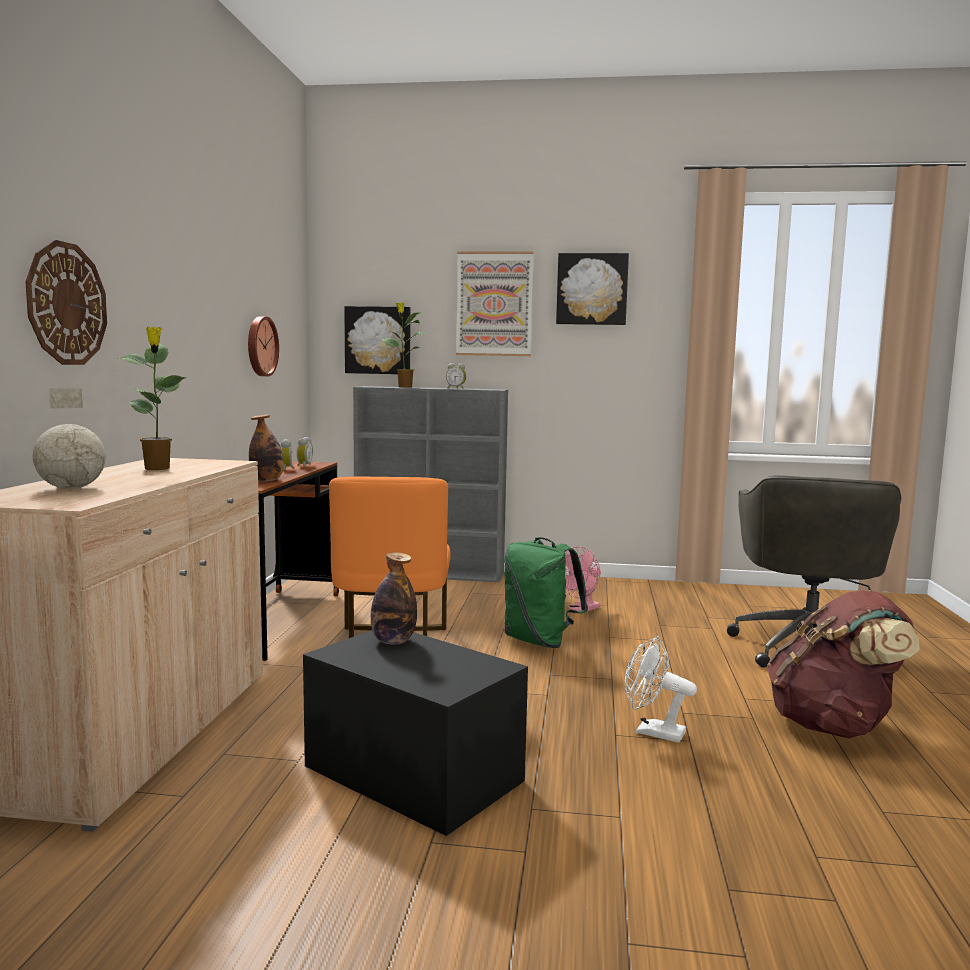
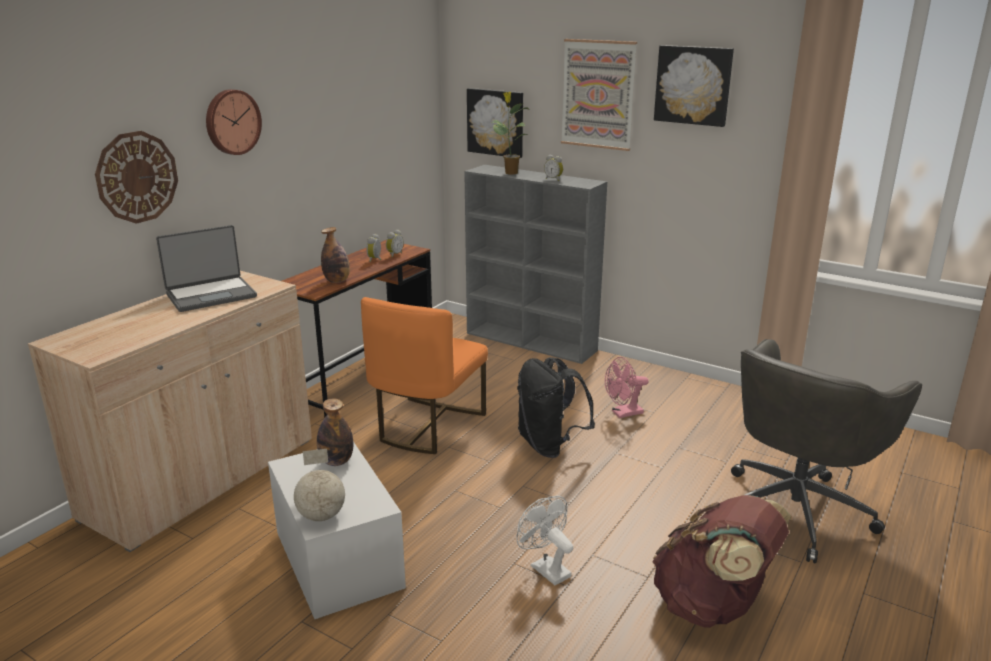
camera: 25 degrees right, 15 degrees up
globe [33,388,106,489] -> globe moved to [294,449,345,521]
potted plant [118,327,186,470] -> laptop [156,225,257,312]
wall clock [248,316,279,377] -> wall clock moved to [206,89,262,155]
black storage box [303,630,528,836] -> white storage box [268,442,406,619]
green backpack [504,537,588,648] -> black backpack [517,357,595,458]

